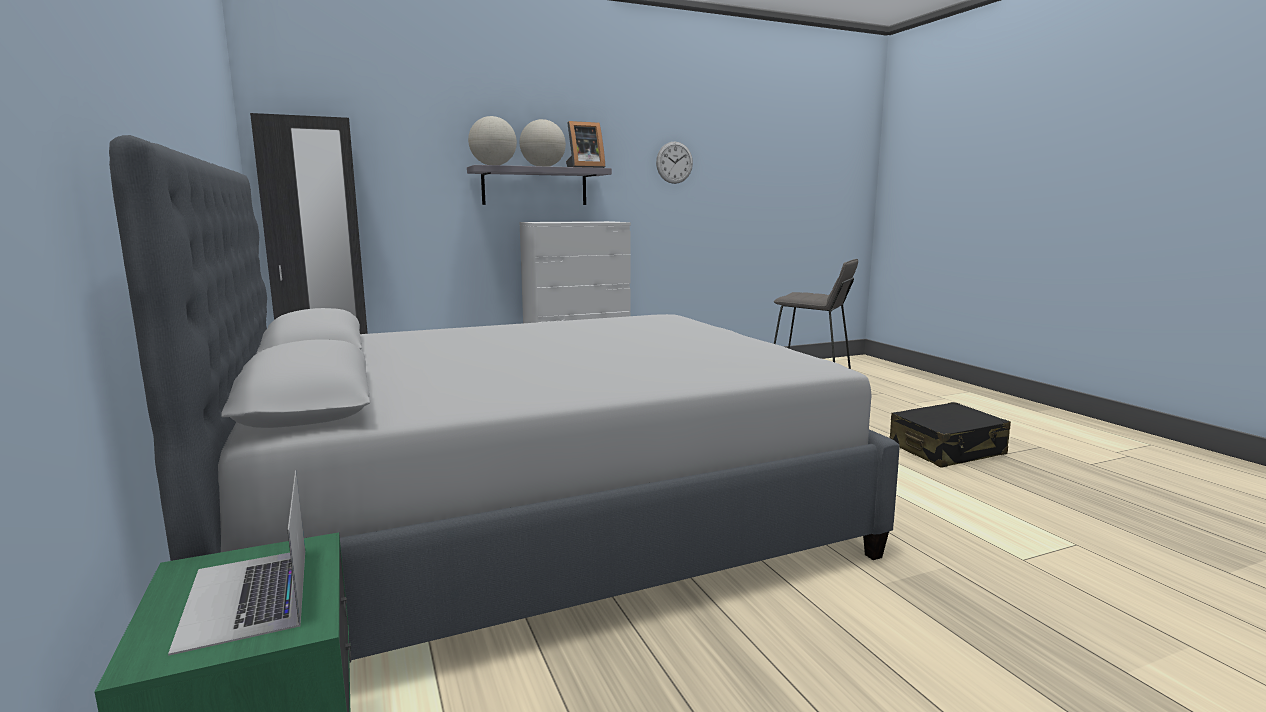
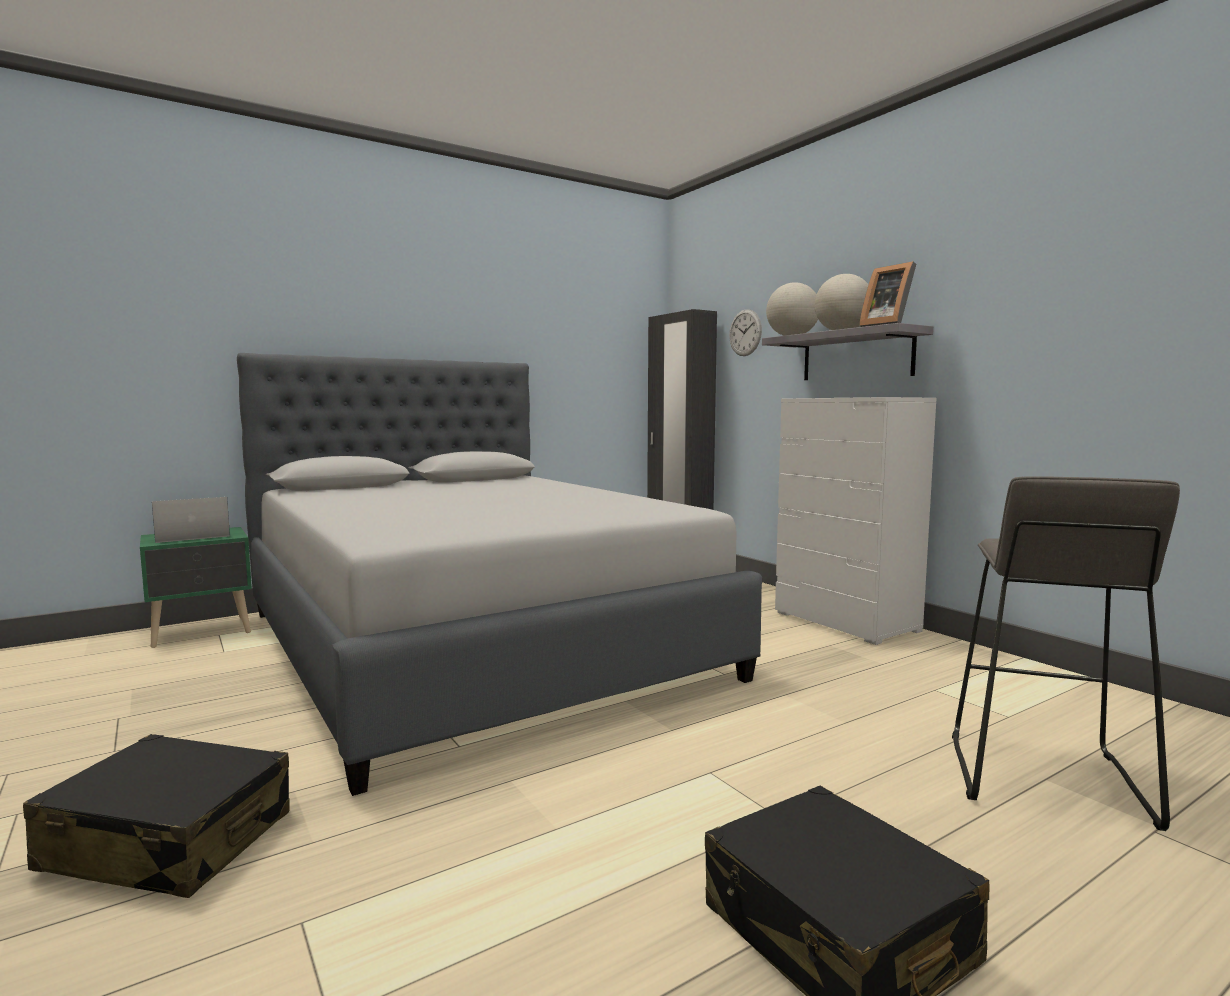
camera: 80 degrees right, 5 degrees down
wall clock [656,142,693,184] -> wall clock moved to [729,309,762,356]
none -> black suitcase [23,734,290,898]

